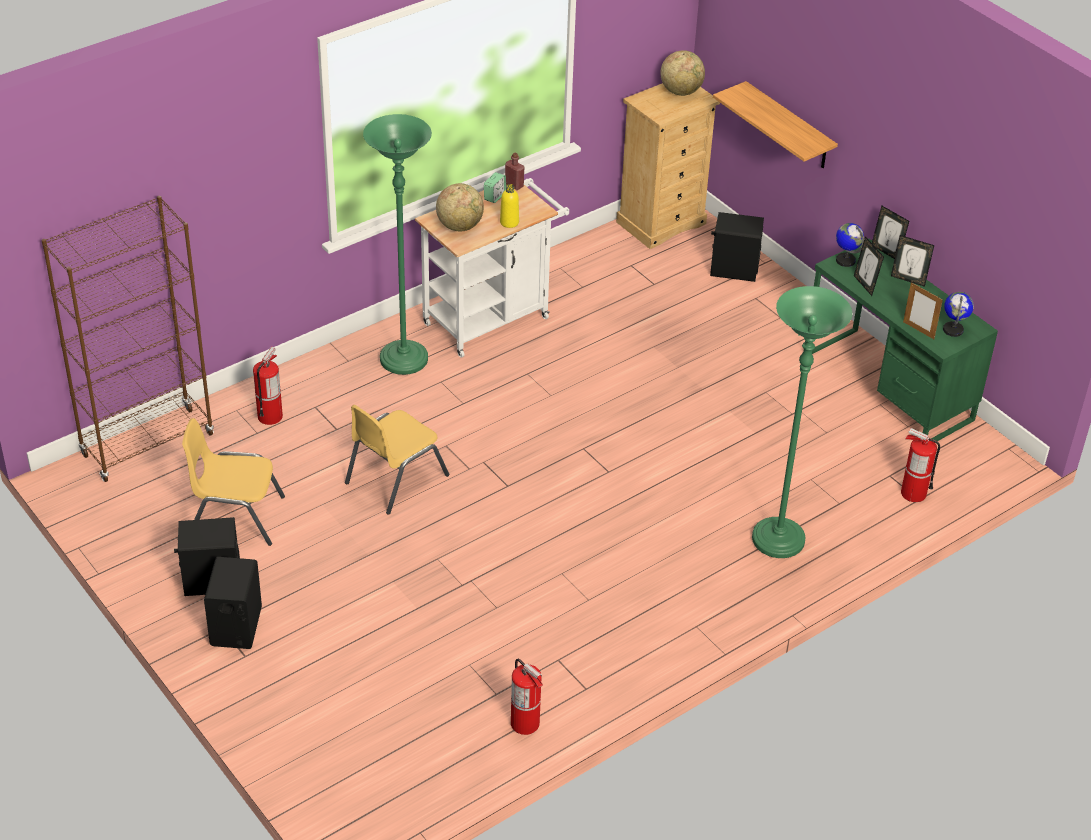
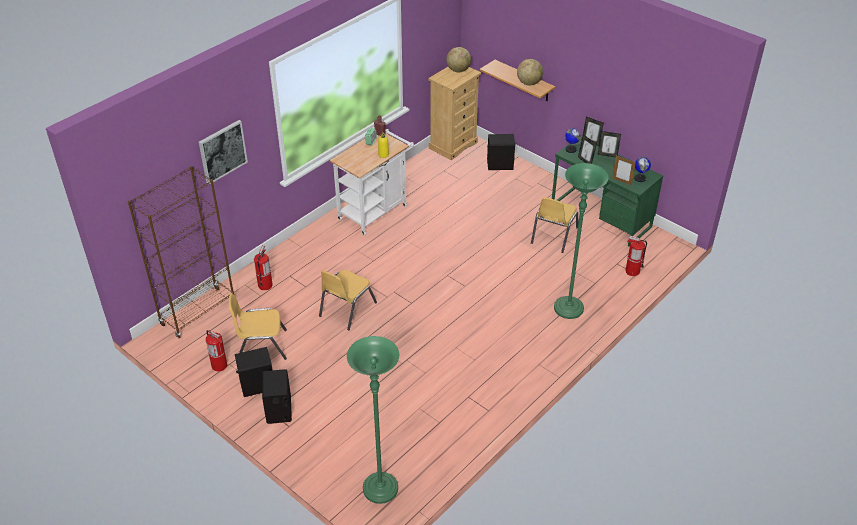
camera: 10 degrees left, 0 degrees up
green floor lamp [363,114,432,375] -> green floor lamp moved to [347,336,399,504]
globe [436,183,484,232] -> globe moved to [517,59,543,85]
fire extinguisher [511,659,543,735] -> fire extinguisher moved to [206,330,227,371]
none -> picture [199,120,248,185]
none -> yellow chair [531,197,578,253]

